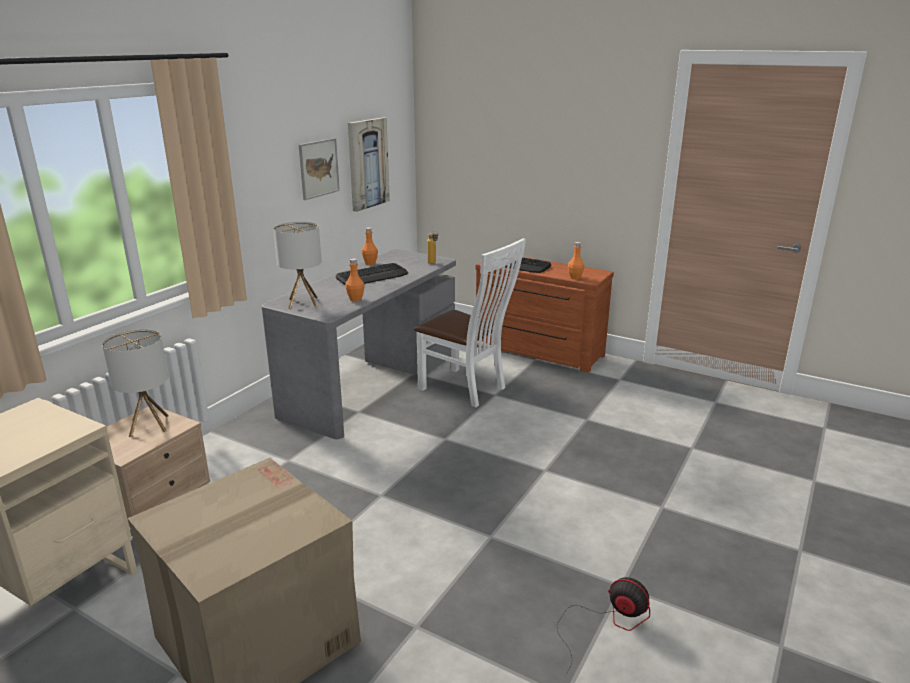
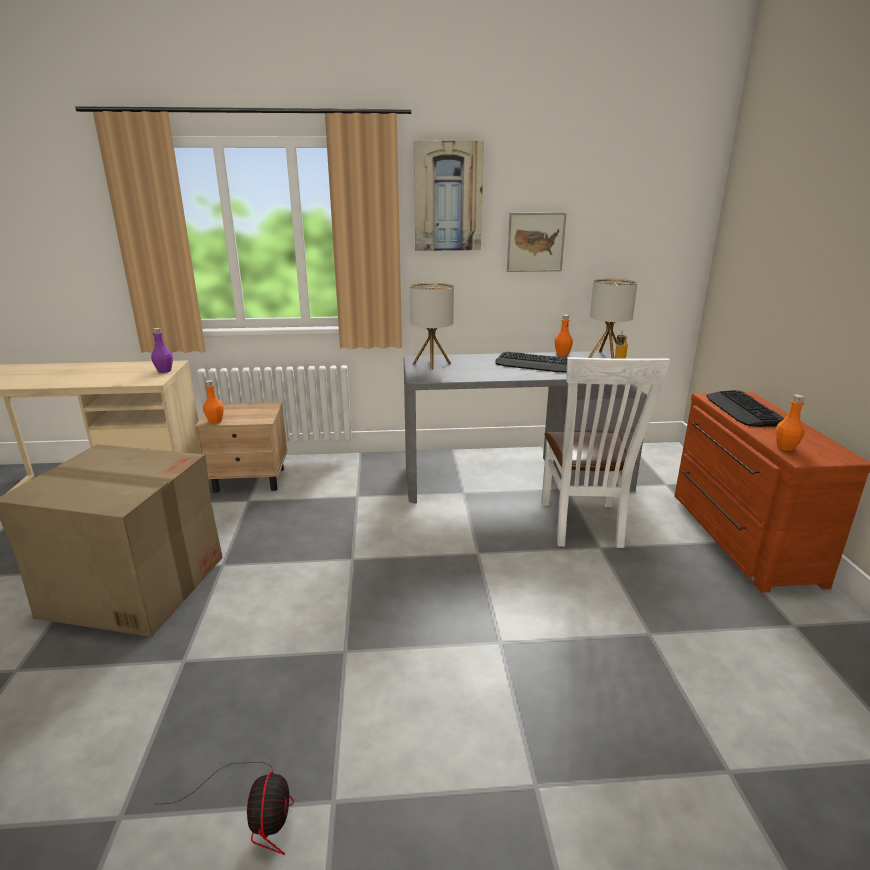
camera: 55 degrees right, 0 degrees up
table lamp [102,329,169,437] -> table lamp moved to [588,279,638,358]
orange bottle [345,258,364,301] -> orange bottle moved to [203,380,224,424]
picture [348,117,390,212] -> picture moved to [414,141,484,251]
none -> purple bottle [151,328,173,373]

